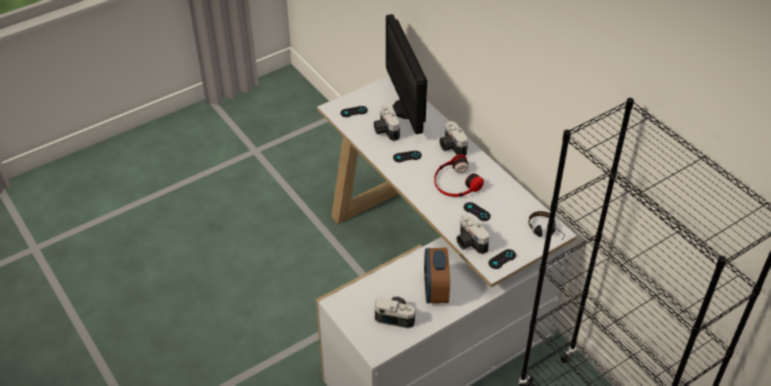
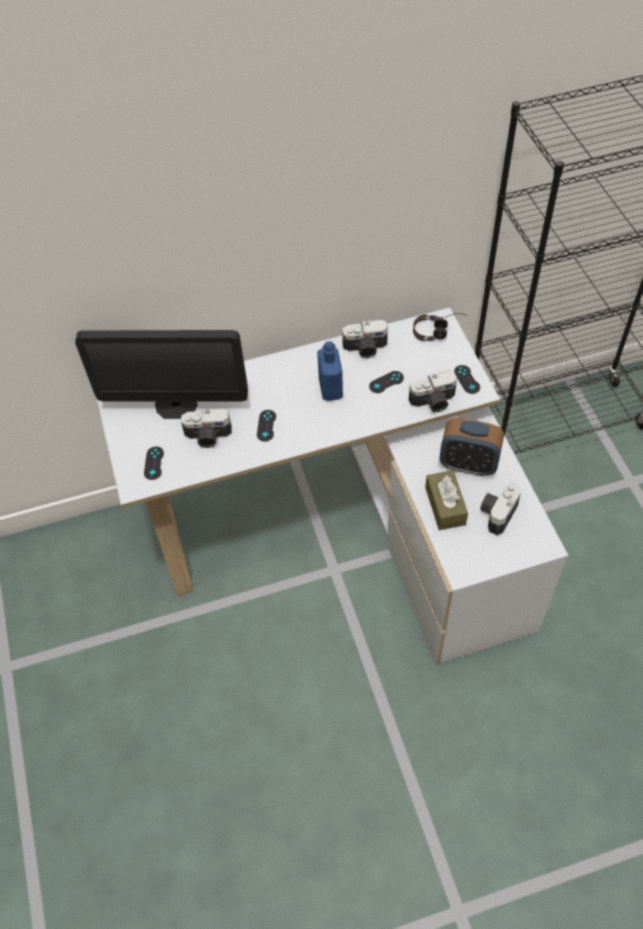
camera: 70 degrees left, 10 degrees up
headphones [434,155,484,197] -> blue bottle [317,341,343,401]
camera [439,121,468,156] -> camera moved to [342,320,388,358]
none -> brown tissue box [425,470,468,530]

